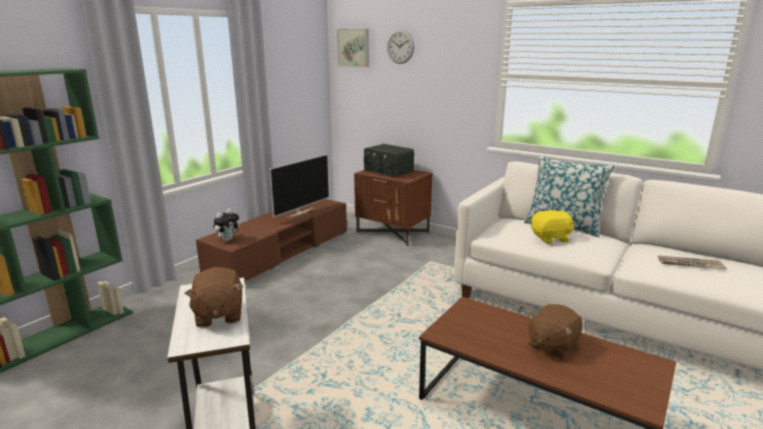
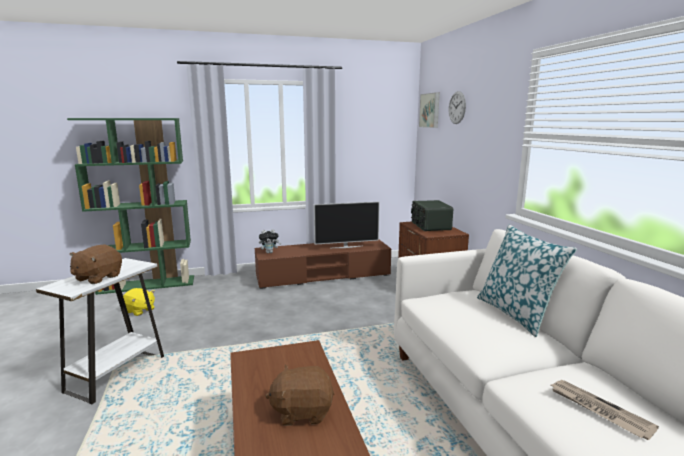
camera: 40 degrees right, 5 degrees down
yellow plush toy [531,210,574,244] -> yellow plush toy moved to [123,288,155,316]

